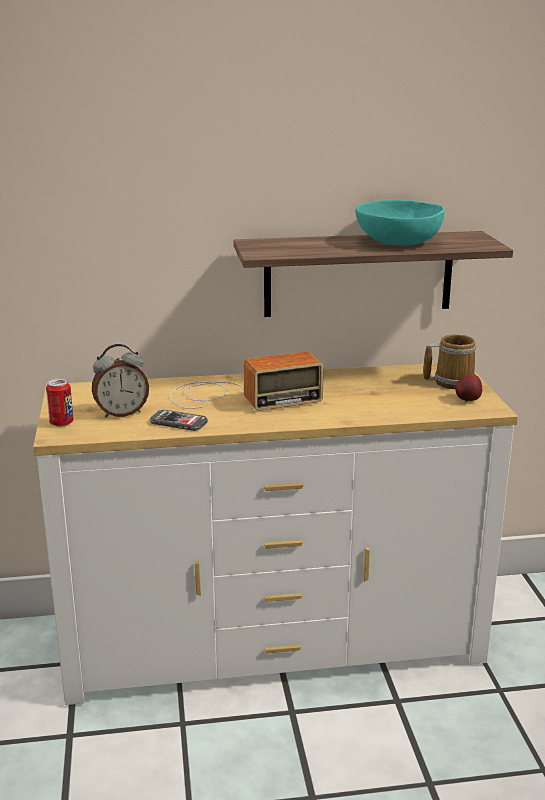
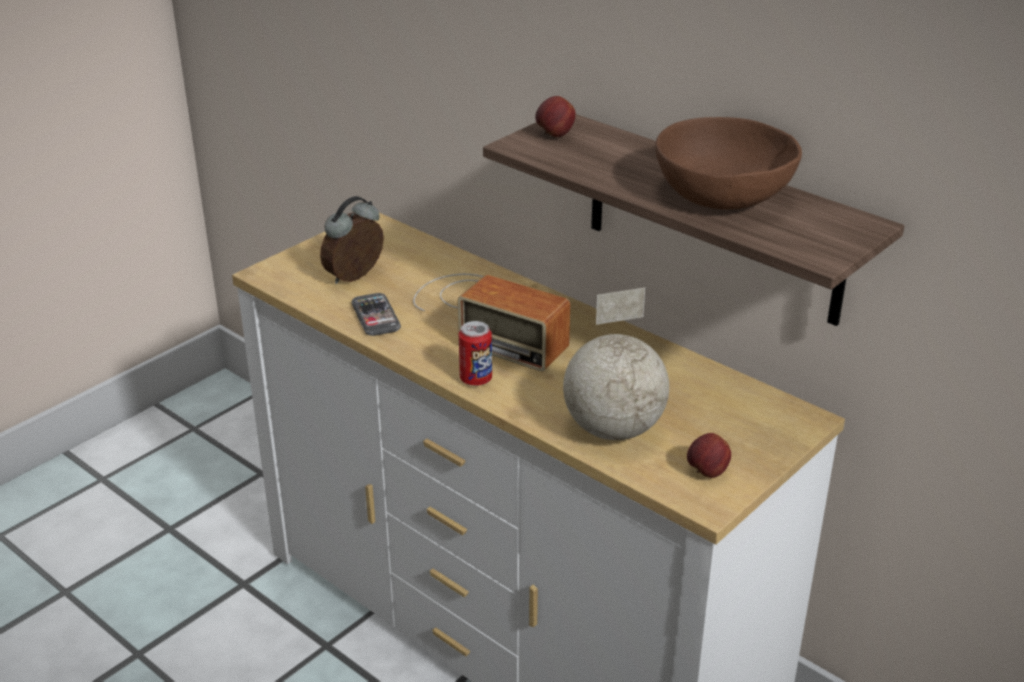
camera: 50 degrees right, 10 degrees up
can [46,378,74,427] -> can moved to [459,321,492,386]
alarm clock [92,344,149,418] -> alarm clock turned 105 degrees clockwise [320,196,384,284]
turquoise bowl [355,200,445,246] -> brown bowl [655,117,802,210]
mug [424,334,476,389] -> none
none -> apple [535,96,576,137]
none -> globe [563,287,669,440]

